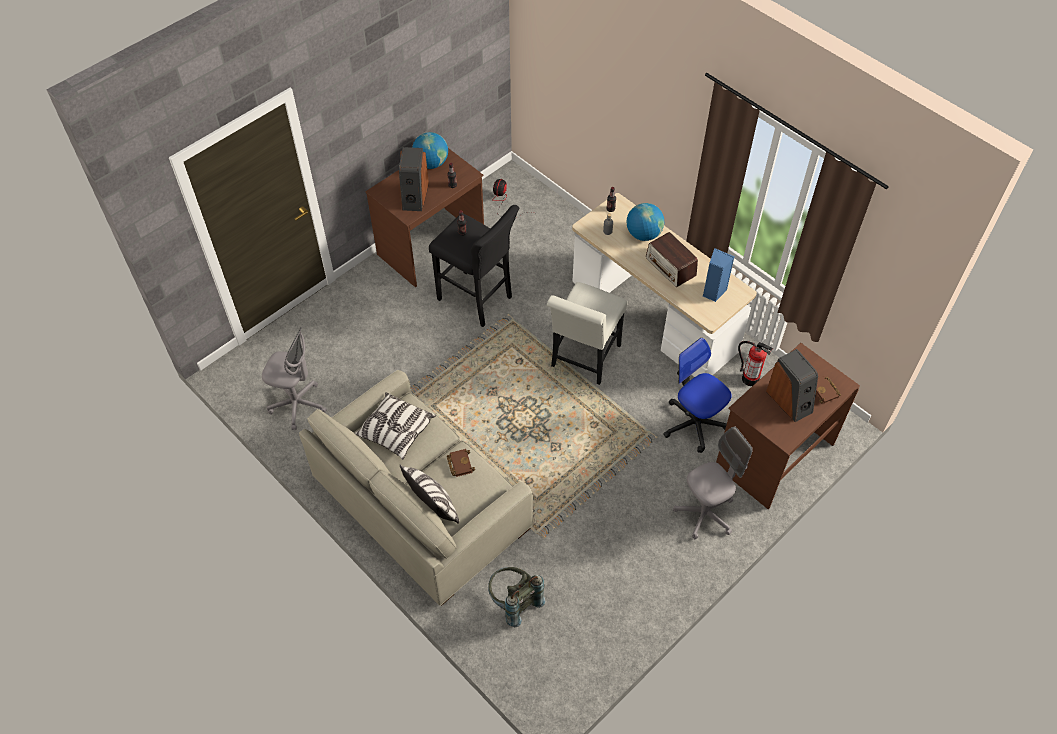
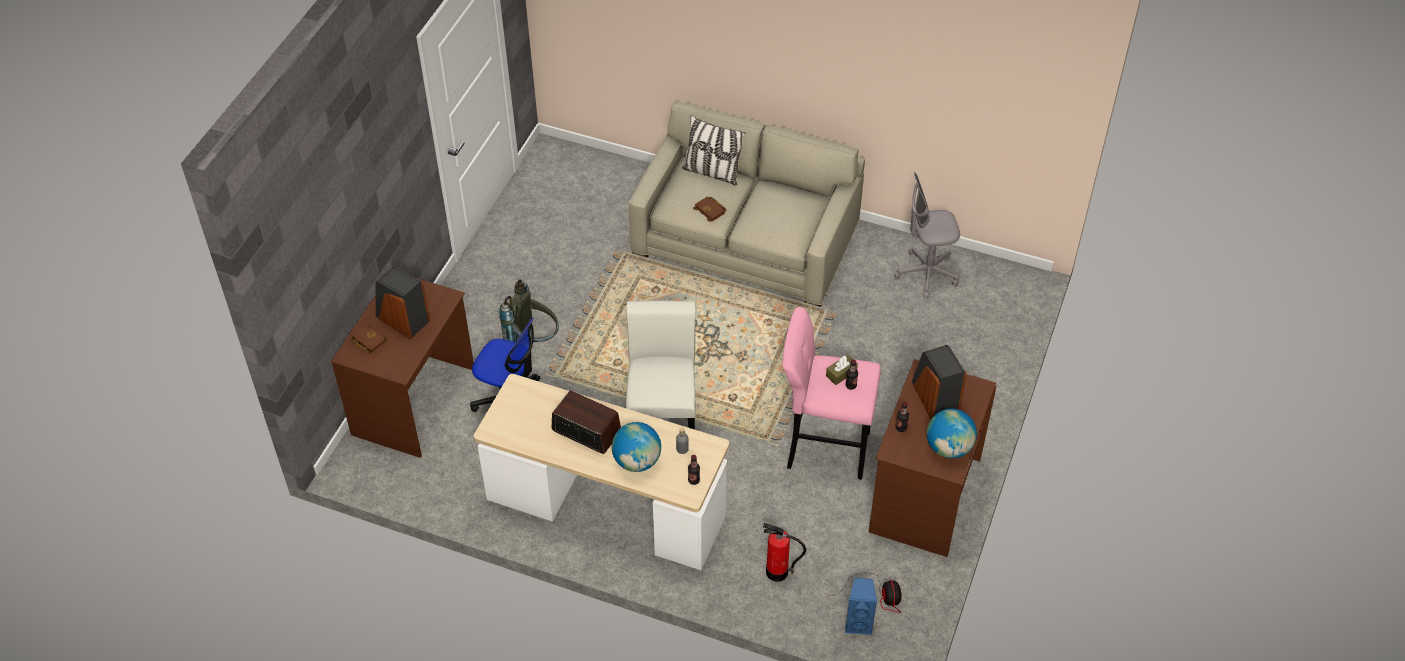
camera: 155 degrees right, 5 degrees down
pillow [355,392,436,459] -> none
black stool [429,205,519,327] -> pink stool [783,307,881,480]
grey backpack [488,567,545,627] -> grey backpack moved to [499,279,559,343]
grey office chair [673,427,753,540] -> none
blue speaker [703,248,735,302] -> blue speaker moved to [845,578,877,635]
fire extinguisher [738,341,773,386] -> fire extinguisher moved to [763,523,806,582]
none -> brown tissue box [826,355,858,385]

